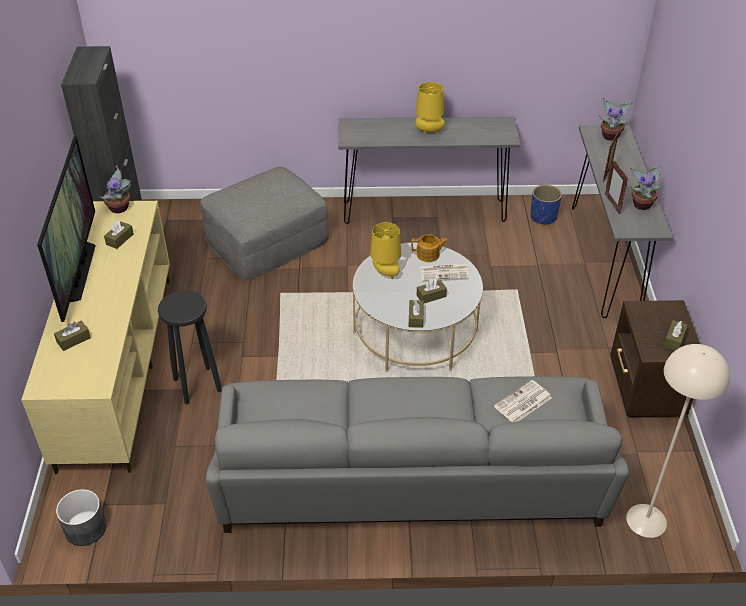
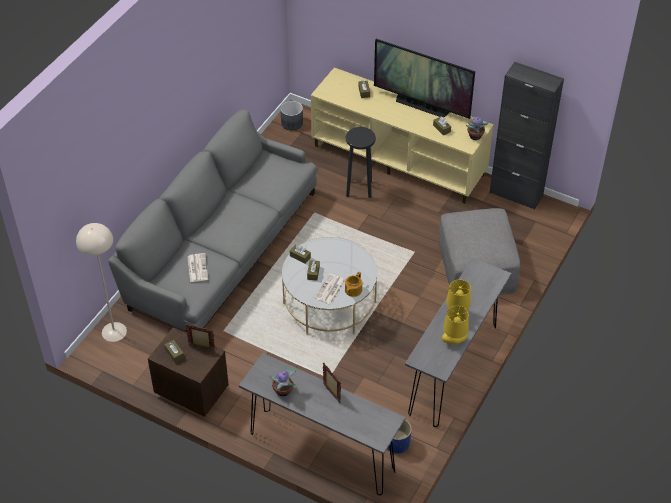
camera: 120 degrees right, 5 degrees up
yellow table lamp [370,222,401,279] -> yellow table lamp moved to [442,306,469,345]
potted plant [599,98,633,141] -> none
picture frame [605,159,628,214] -> picture frame moved to [186,324,215,352]

